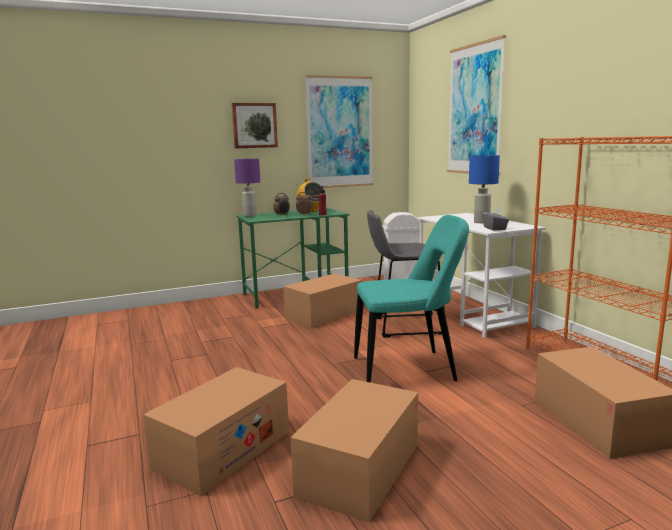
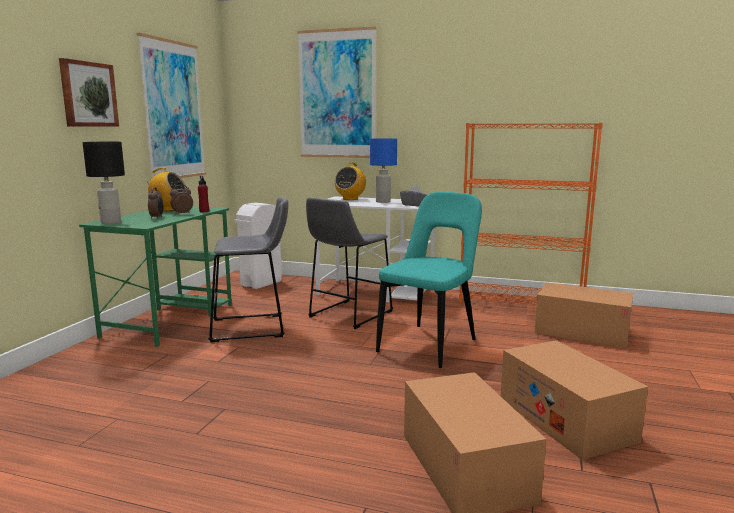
camera: 50 degrees left, 0 degrees up
purple table lamp [234,159,260,217] -> black table lamp [83,142,125,224]
cardboard box [283,273,362,328] -> grey stool [208,196,289,342]
none -> radio [335,162,366,200]

